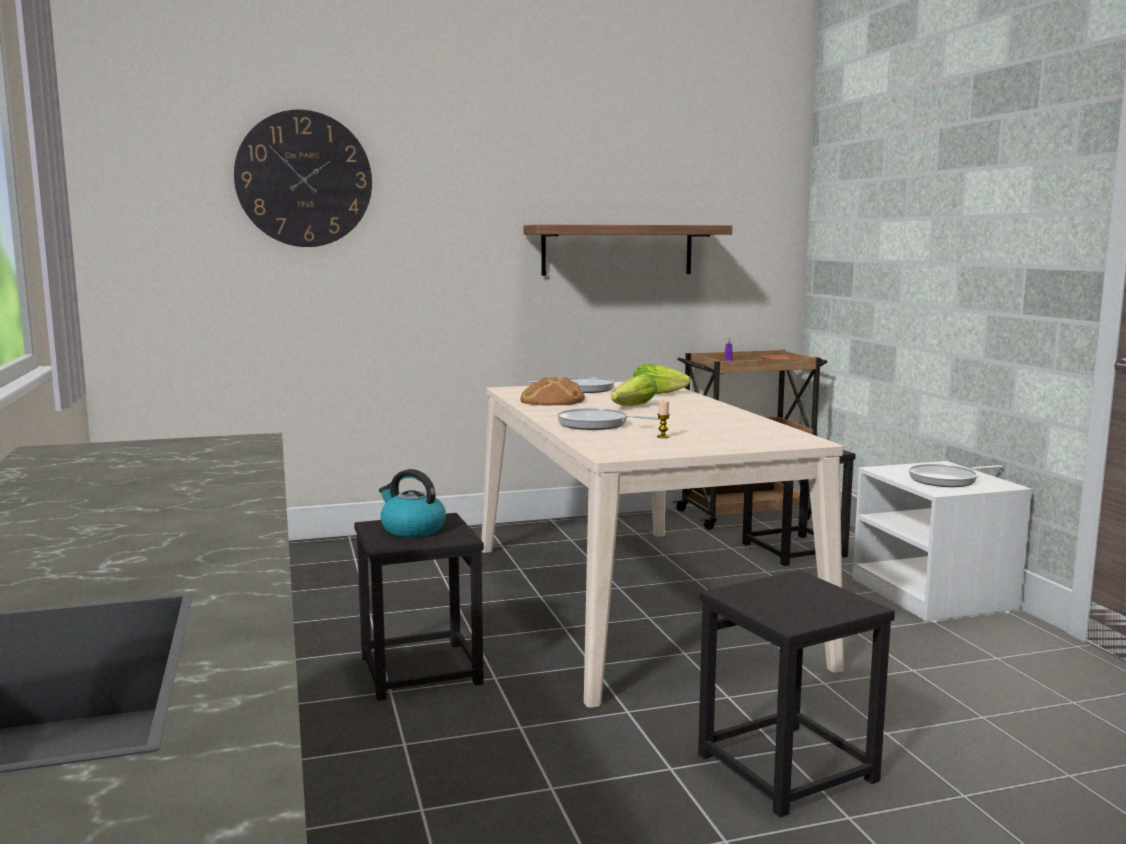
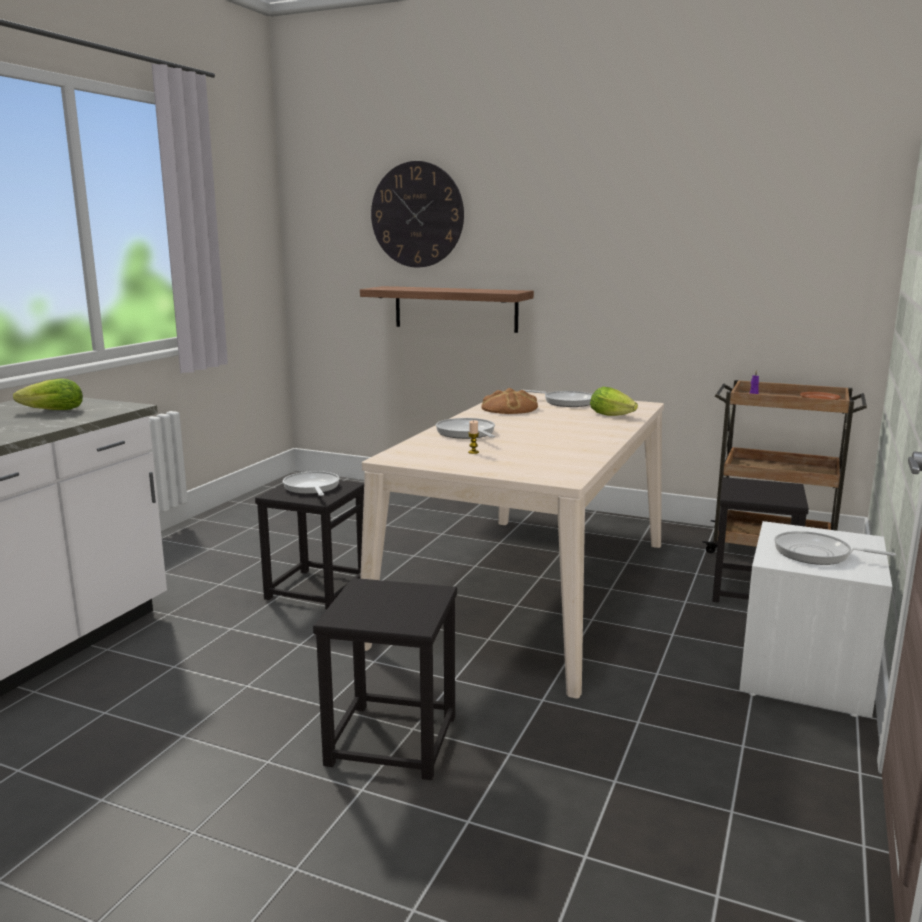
camera: 40 degrees right, 5 degrees up
kettle [379,469,446,537] -> frying pan [283,471,340,496]
shelf [523,224,732,276] -> shelf moved to [360,286,534,333]
lettuce [611,374,657,406] -> lettuce moved to [13,379,83,410]

